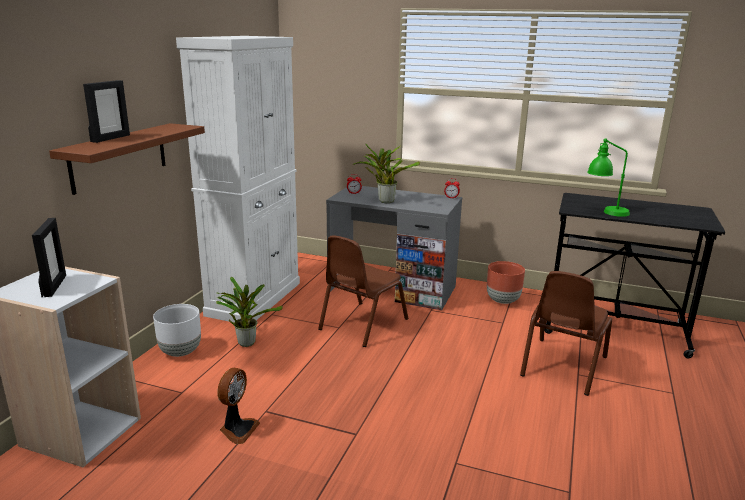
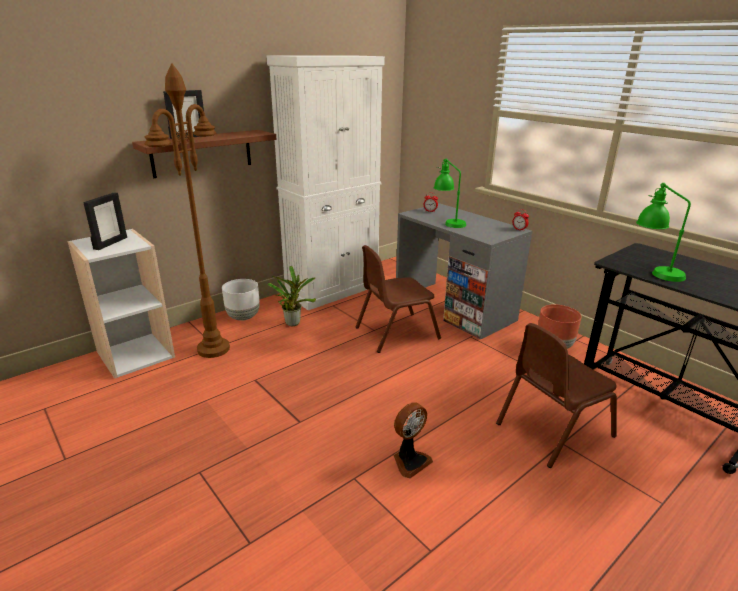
camera: 30 degrees right, 5 degrees up
fan [217,368,260,444] -> fan moved to [393,402,433,478]
potted plant [353,144,420,203] -> green table lamp [434,158,466,228]
none -> brown floor lamp [144,63,230,358]

